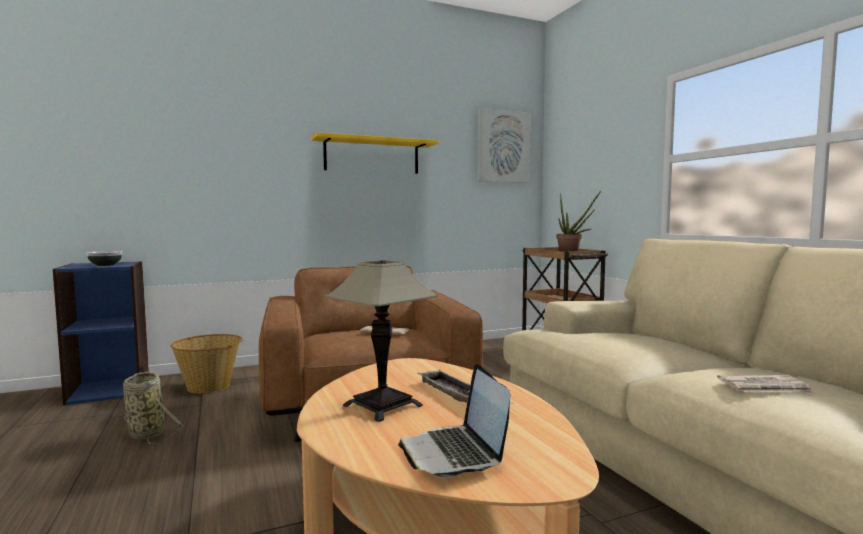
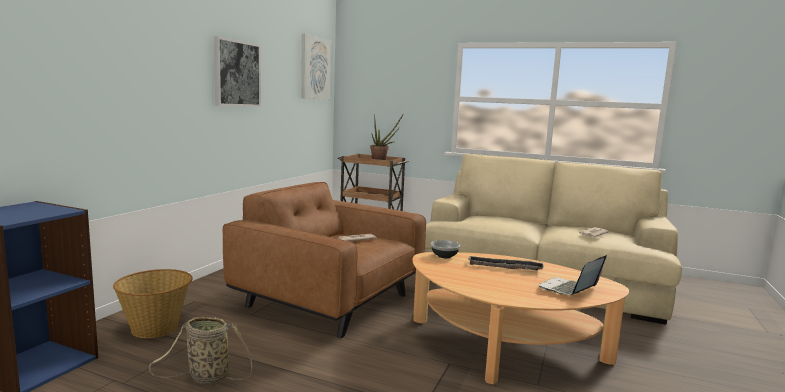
camera: 45 degrees left, 5 degrees up
bowl [86,251,123,266] -> bowl moved to [431,240,460,258]
yellow shelf [311,132,439,174] -> picture [214,36,261,107]
table lamp [325,260,437,422] -> none
laptop [398,364,510,478] -> laptop turned 105 degrees clockwise [539,255,607,295]

